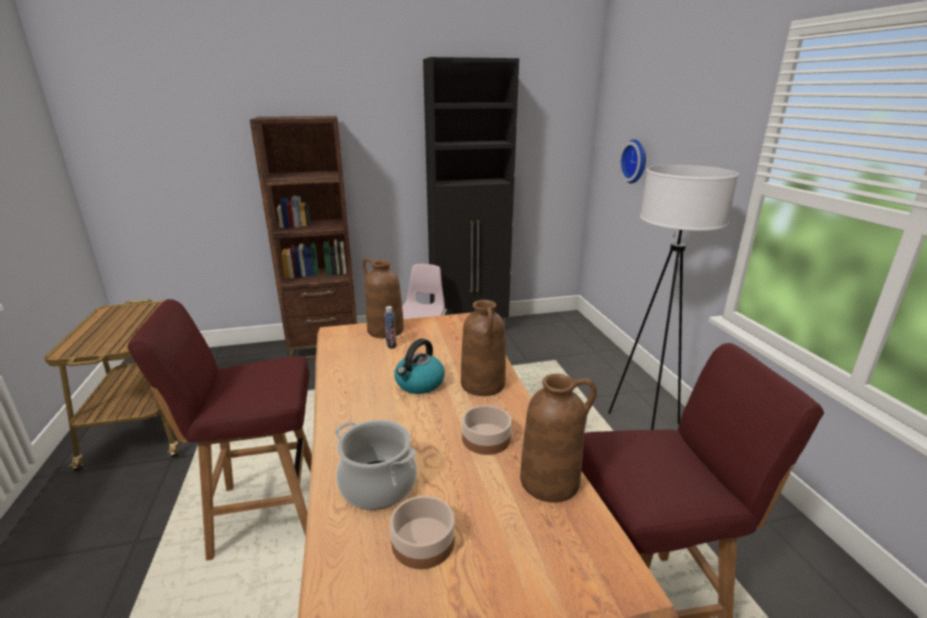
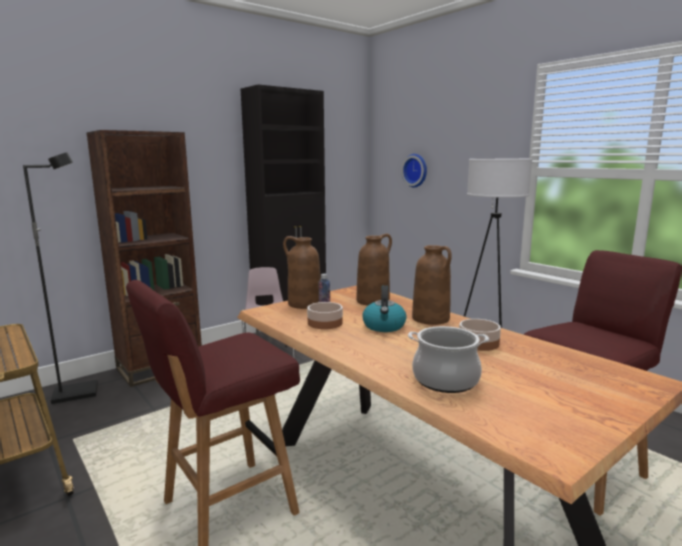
camera: 25 degrees left, 10 degrees down
bowl [390,496,455,569] -> bowl moved to [307,302,343,329]
brown vase [520,374,597,502] -> brown vase moved to [357,233,392,306]
none -> black floor lamp [23,152,98,405]

